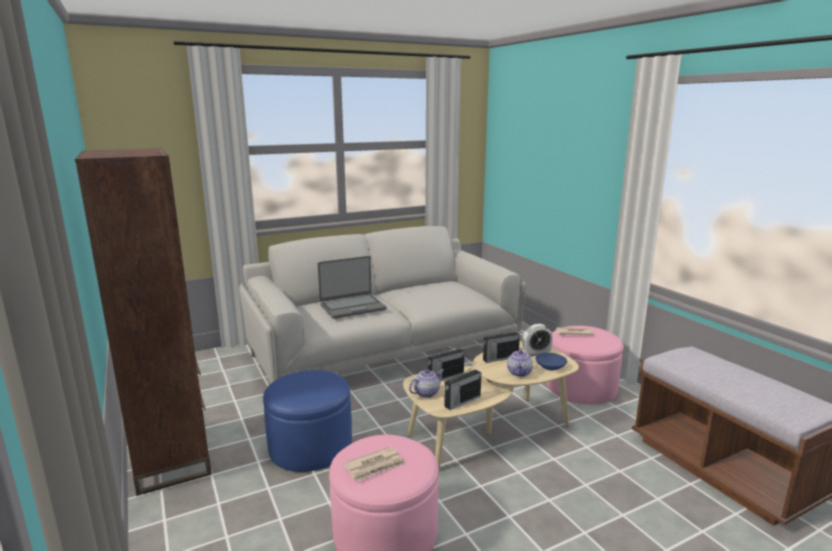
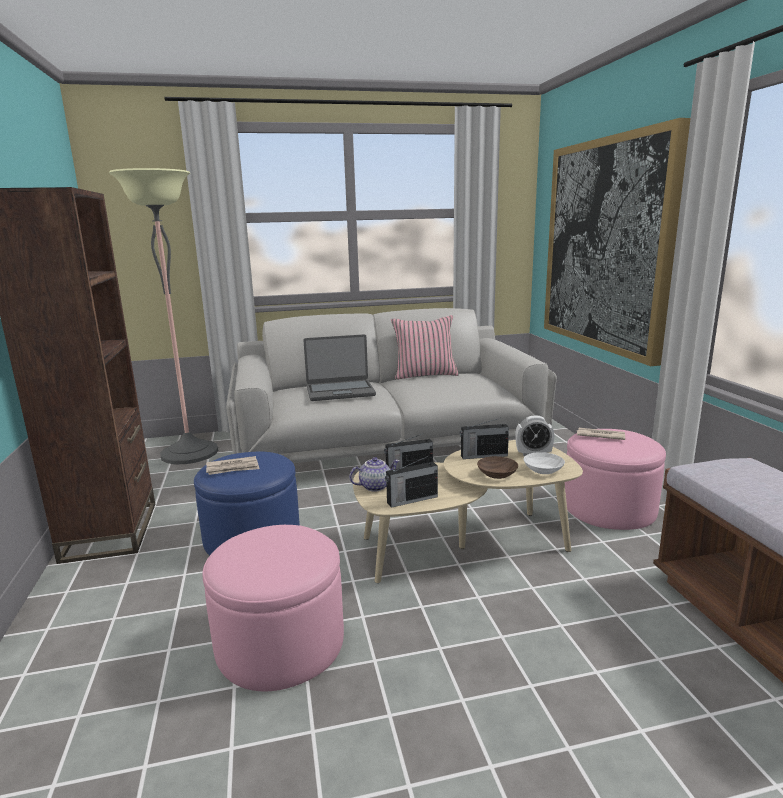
camera: 15 degrees right, 0 degrees up
newspaper [343,447,405,482] -> newspaper moved to [206,456,259,475]
teapot [507,348,533,377] -> brown bowl [477,456,518,479]
blue bowl [536,353,567,370] -> white bowl [524,452,565,474]
none -> floor lamp [109,168,218,465]
none -> pink pillow [391,315,459,379]
none -> picture [544,118,691,366]

